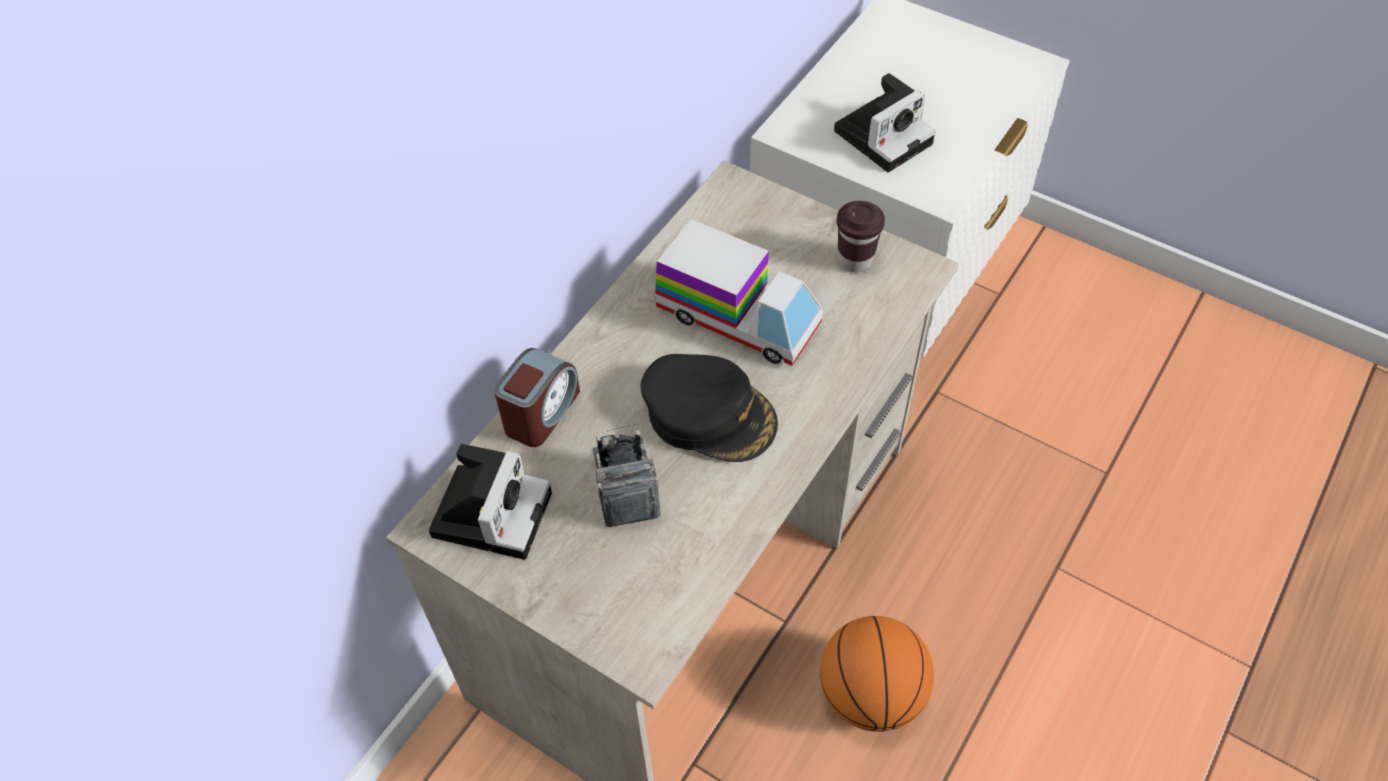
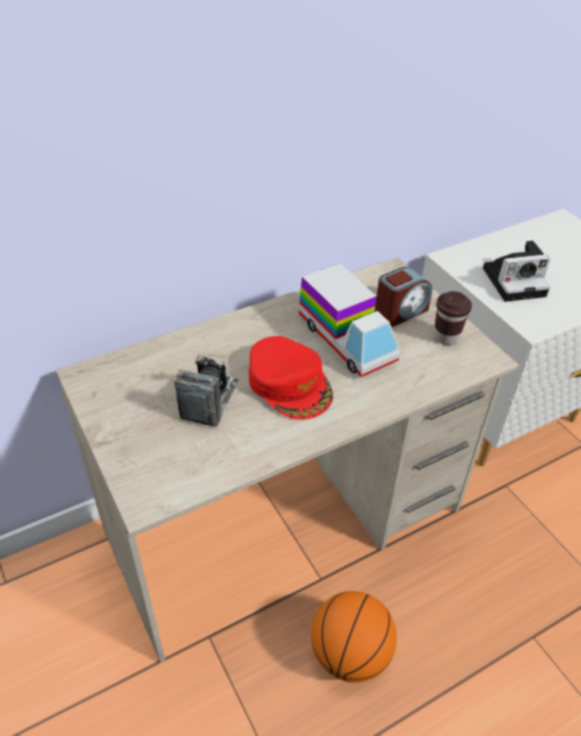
camera: 25 degrees right, 10 degrees down
camera [429,444,552,560] -> none
alarm clock [494,348,580,447] -> alarm clock moved to [375,267,432,327]
black cap [641,354,778,462] -> red cap [249,336,333,420]

